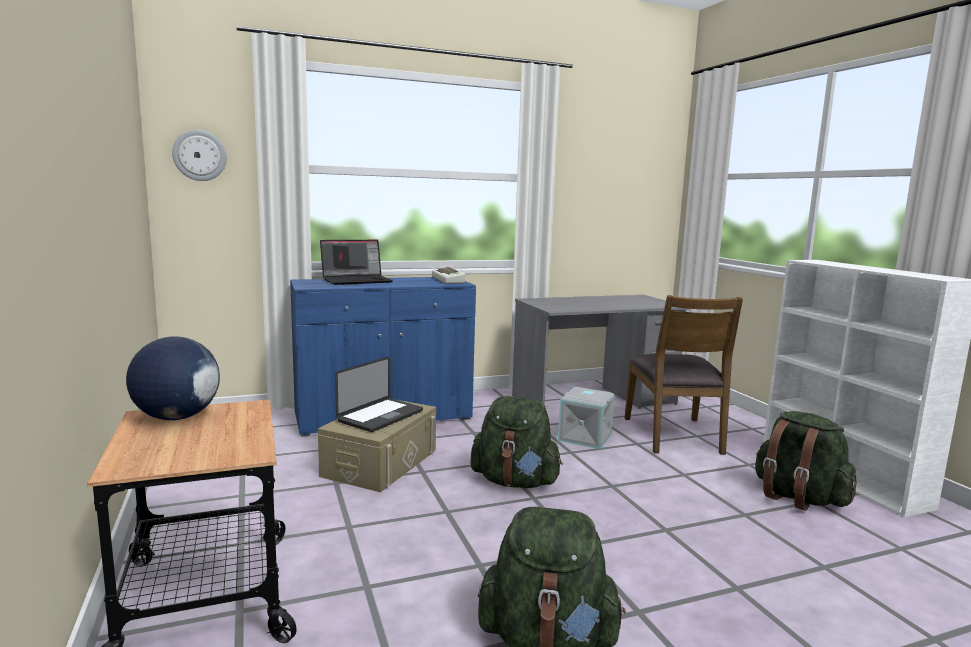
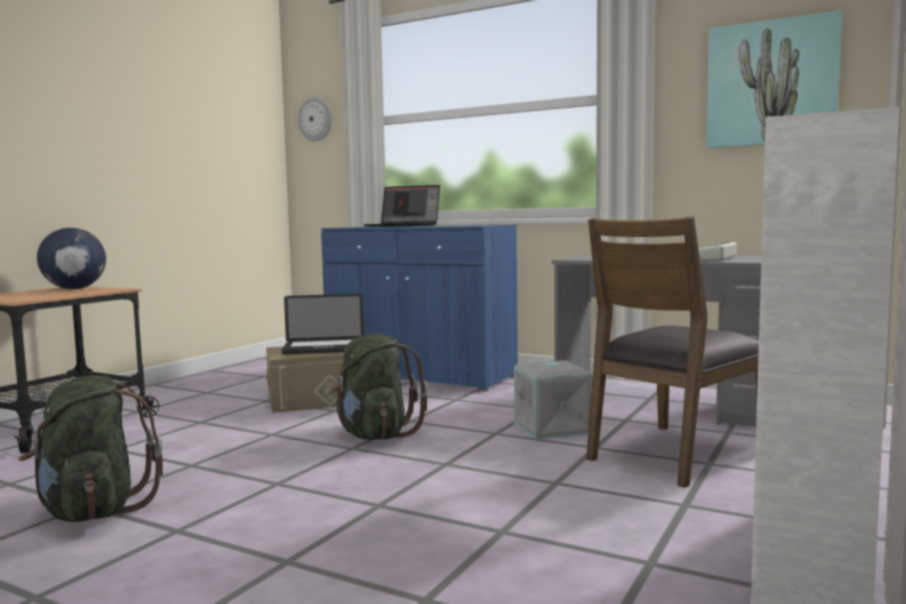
camera: 50 degrees right, 5 degrees down
keyboard [432,267,465,284] -> keyboard moved to [698,242,737,261]
green backpack [755,411,857,511] -> none
none -> picture [706,10,842,148]

